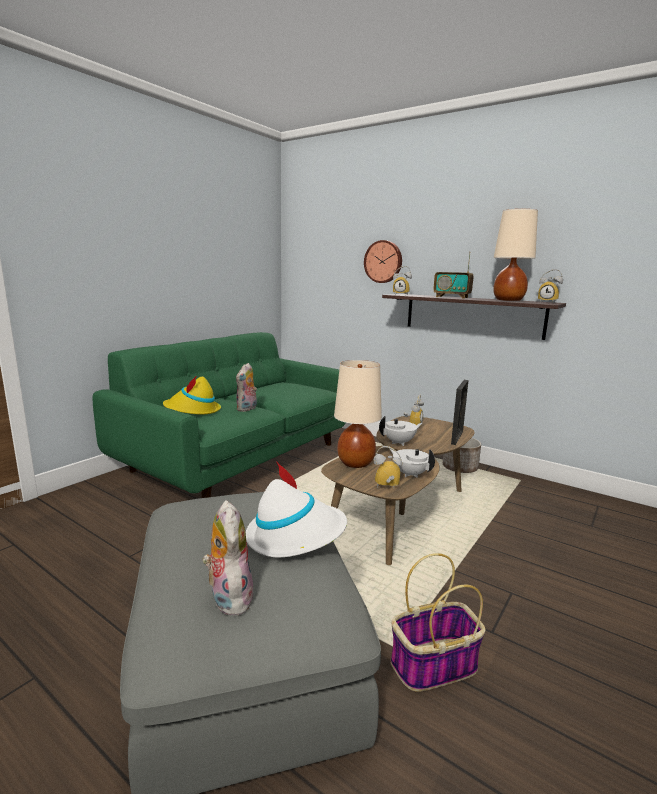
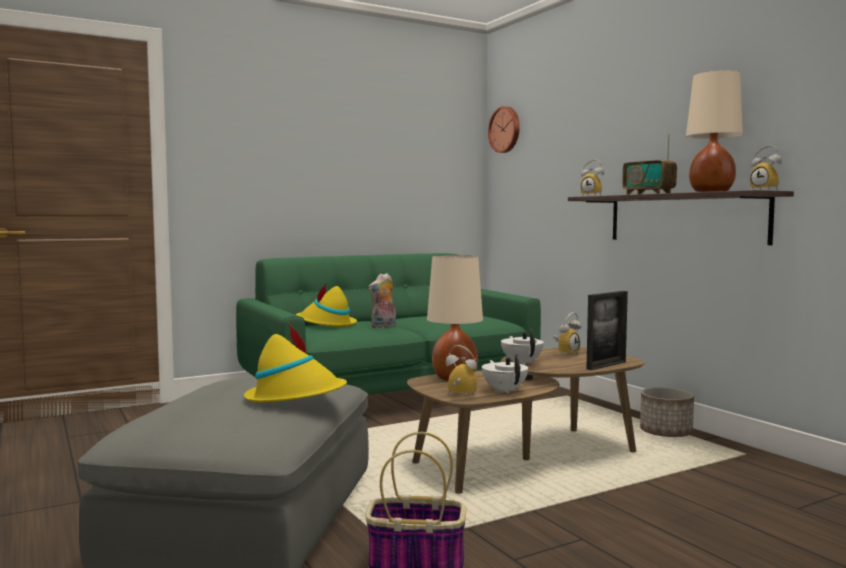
camera: 25 degrees right, 10 degrees down
plush toy [203,500,253,615] -> none
white hat [246,461,347,557] -> yellow hat [244,322,347,402]
wall clock [364,240,402,283] -> wall clock moved to [488,106,520,153]
white teapot [379,416,423,446] -> white teapot turned 105 degrees counterclockwise [501,330,544,365]

